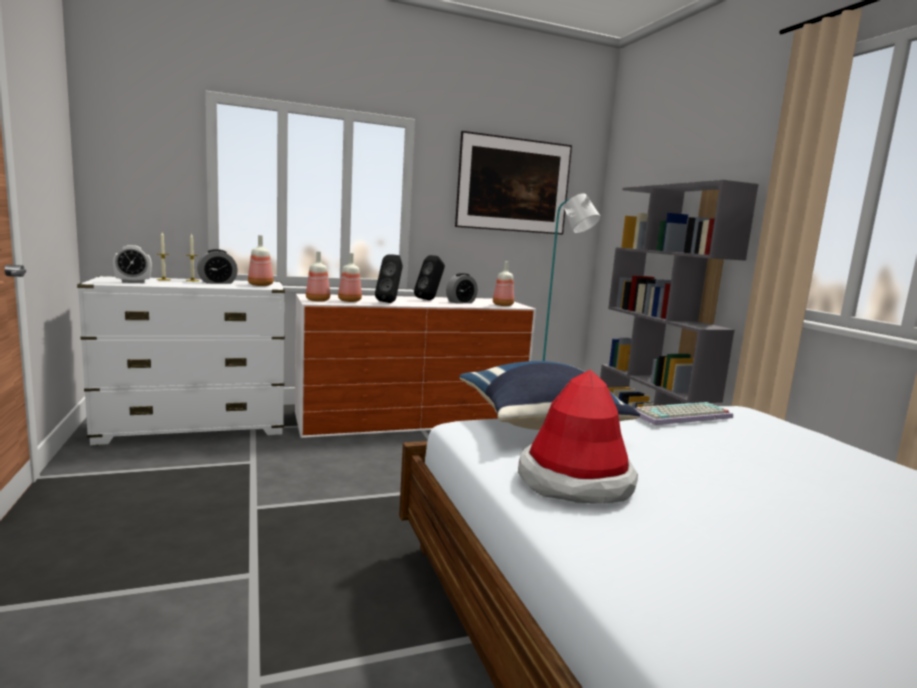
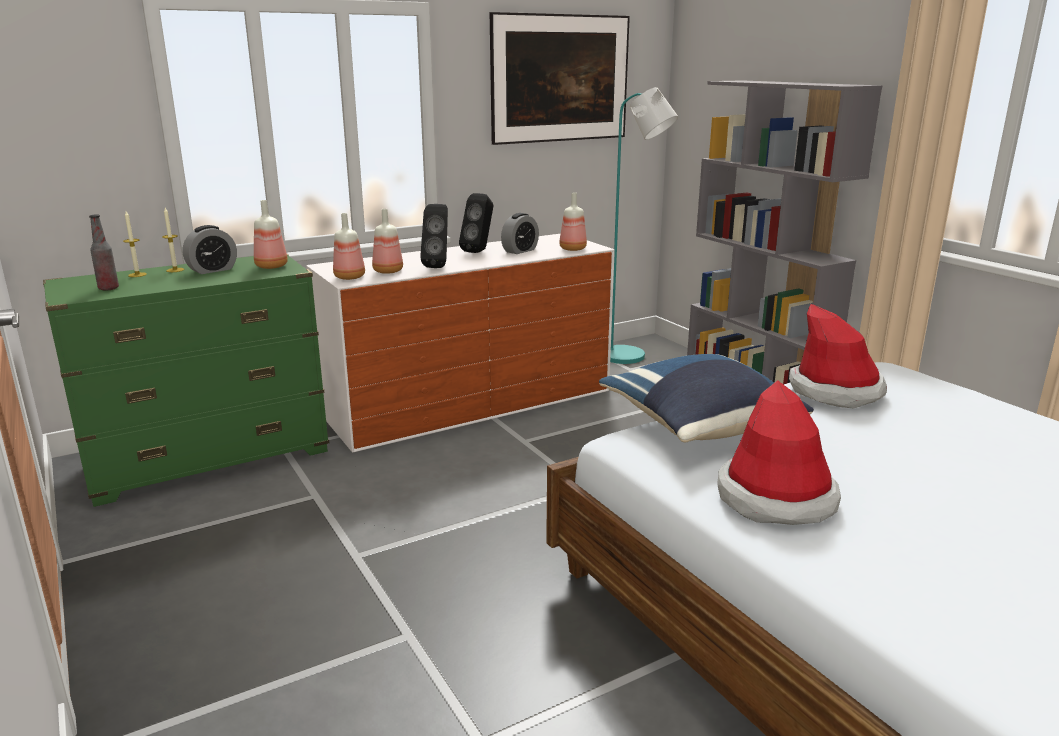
camera: 10 degrees left, 10 degrees up
white dresser [77,276,285,445] -> green dresser [43,254,329,507]
alarm clock [113,245,152,283] -> bottle [89,214,119,291]
keyboard [635,402,733,425] -> hat [789,304,887,408]

